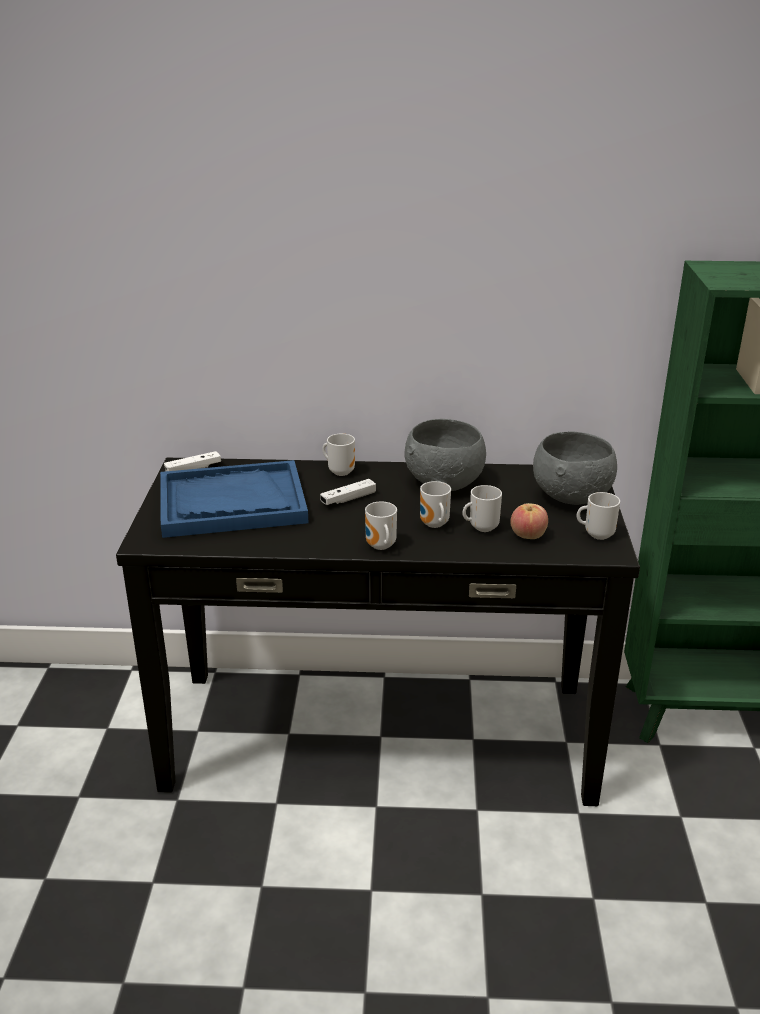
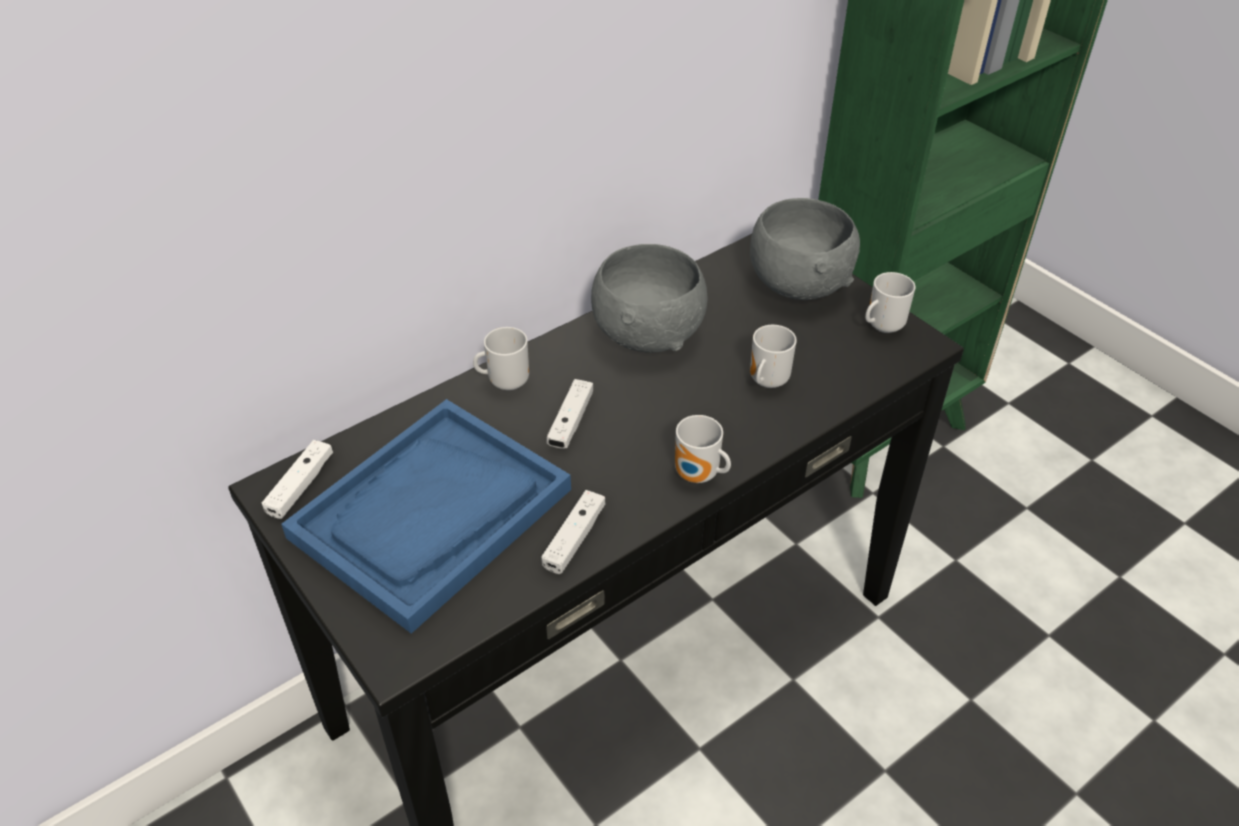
camera: 40 degrees left, 15 degrees up
mug [420,481,451,528] -> none
apple [511,503,548,539] -> none
none -> white game controller [541,490,606,574]

